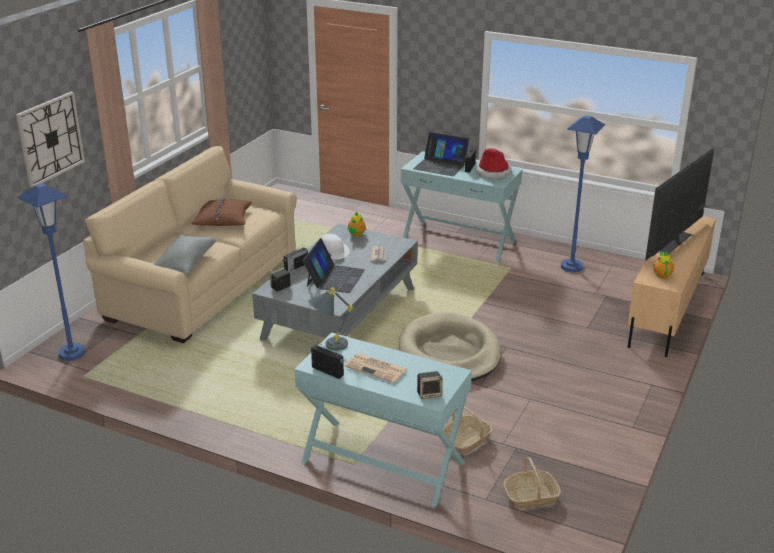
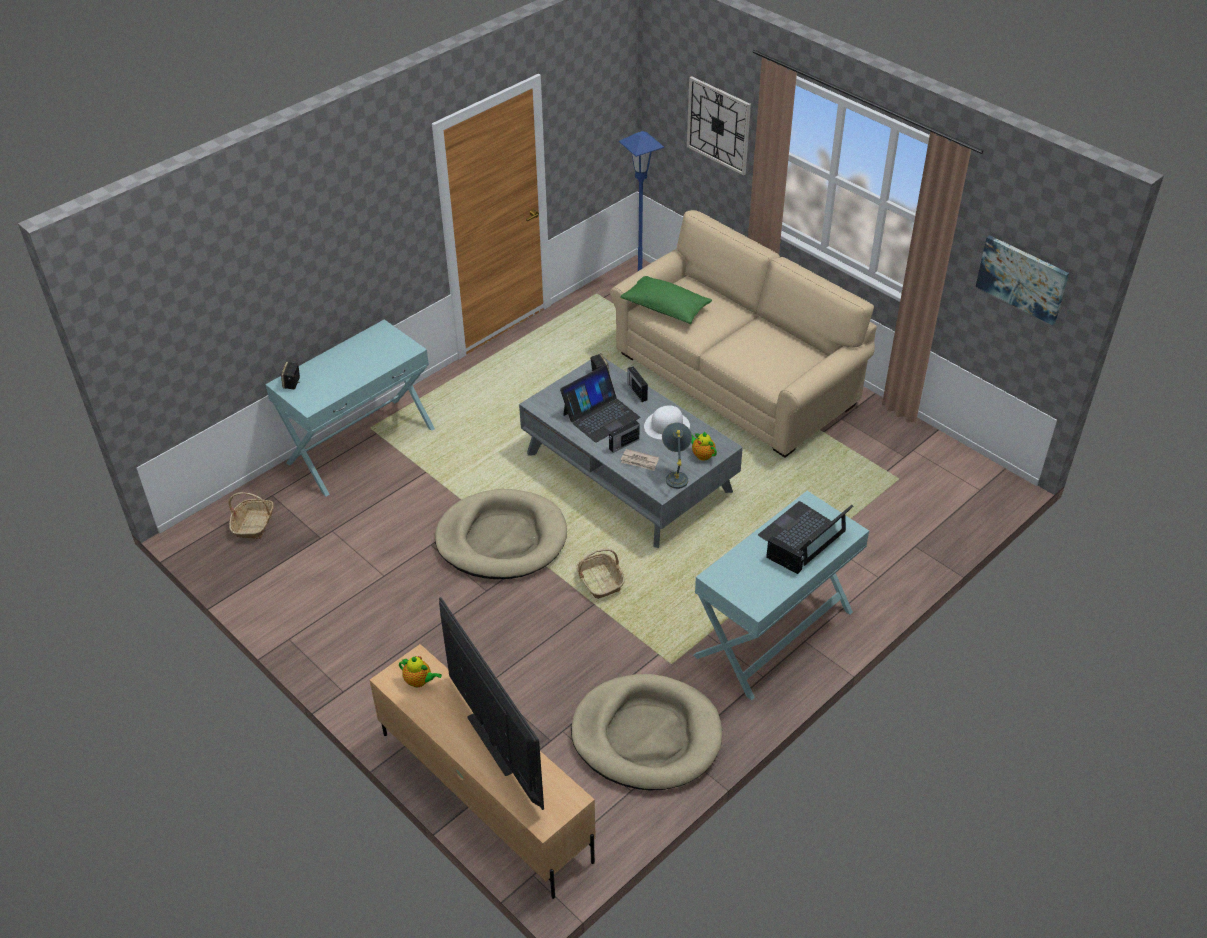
camera: 110 degrees right, 15 degrees up
grey pillow [154,235,217,275] -> green pillow [620,276,712,324]
brown pillow [191,197,252,226] -> none
laptop [303,238,365,293] -> laptop turned 75 degrees counterclockwise [560,365,640,443]
grey table lamp [308,287,353,351] -> grey table lamp moved to [662,423,692,489]
radio [311,343,344,379] -> radio moved to [609,419,639,453]
newspaper [344,353,407,383] -> none
basket [443,407,493,454] -> basket moved to [577,549,625,599]
hat [475,148,511,179] -> none
blue floor lamp [561,115,605,272] -> beige dog bed [571,674,722,790]
none -> picture [976,235,1069,325]

